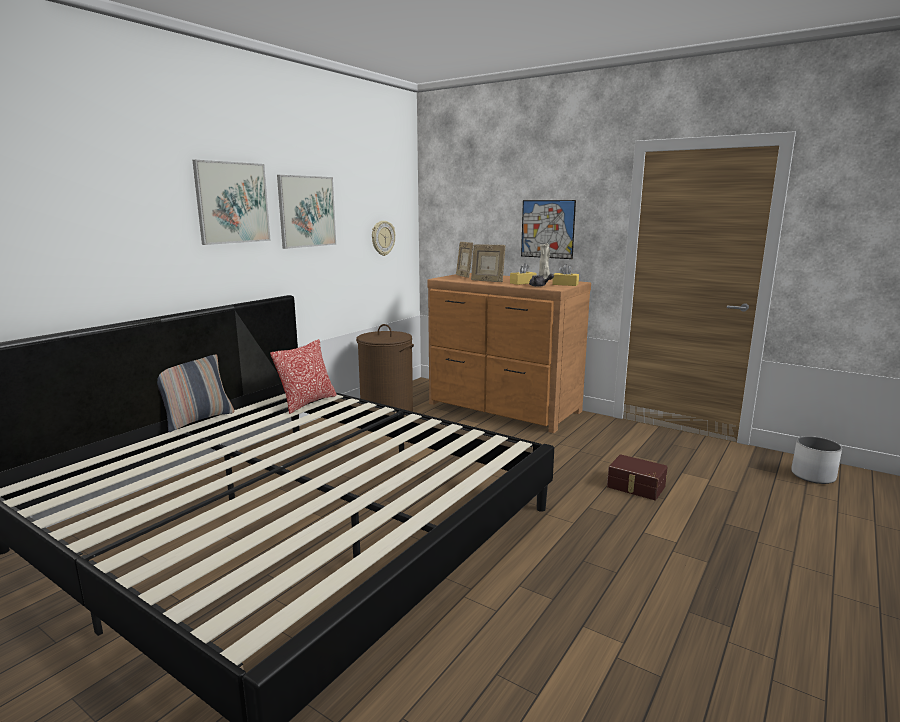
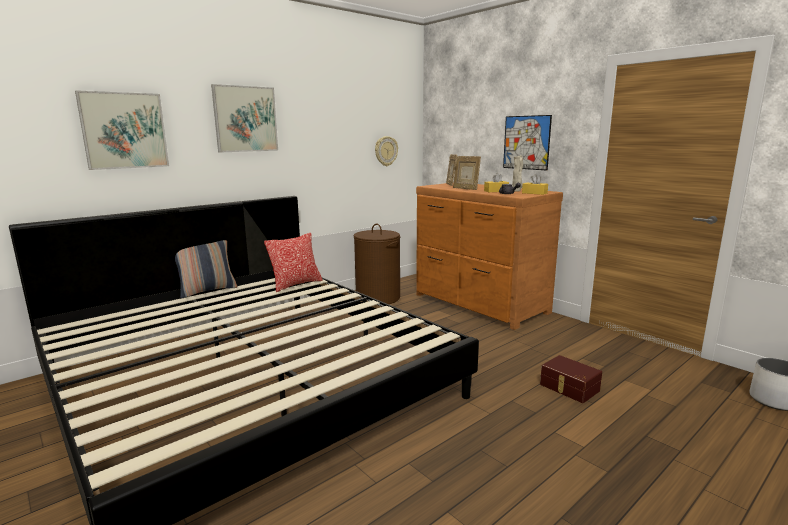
camera: 15 degrees right, 0 degrees up
picture [277,175,336,249] -> picture moved to [75,90,169,170]

